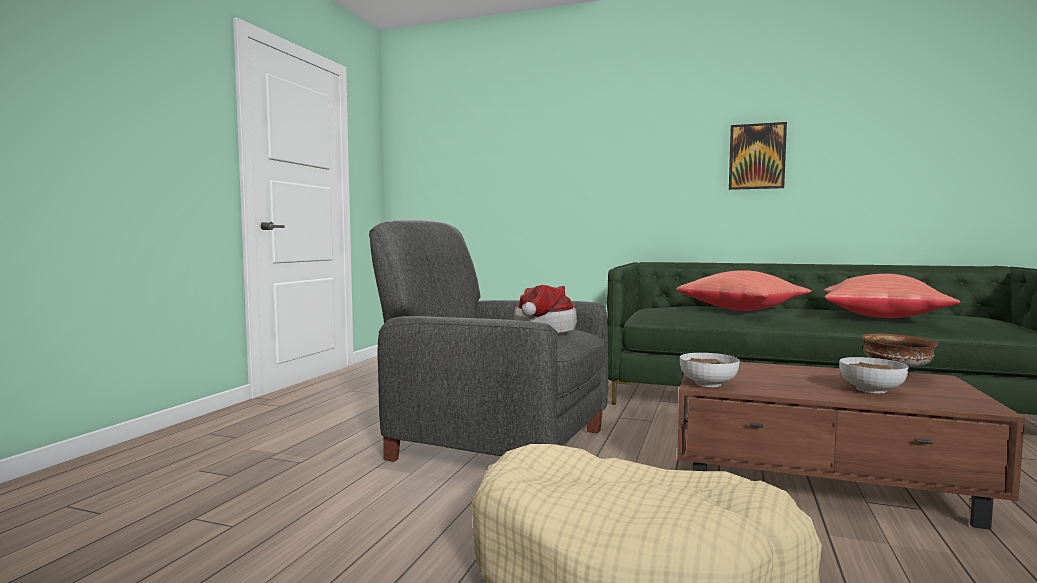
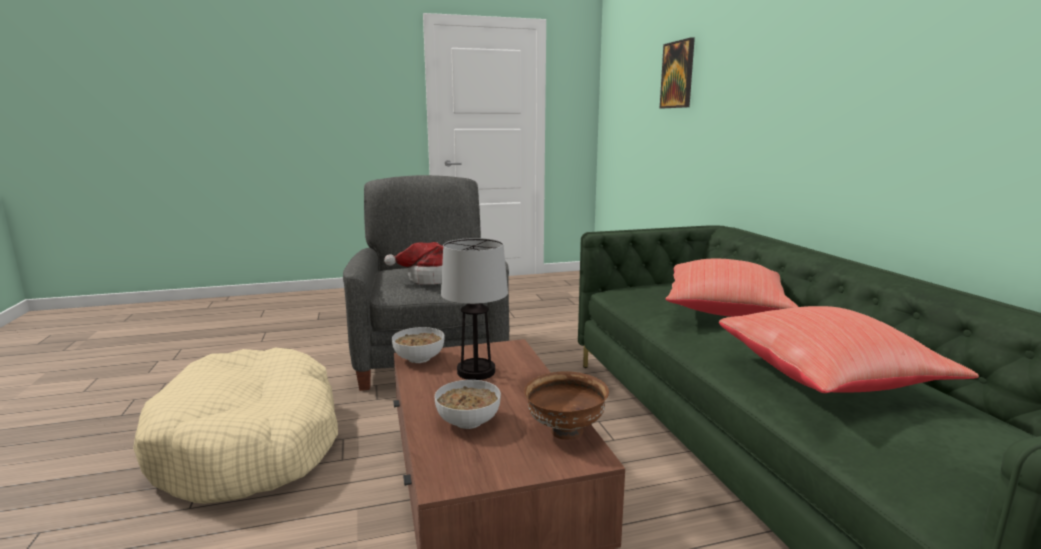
camera: 55 degrees right, 10 degrees up
picture [729,122,787,190] -> picture moved to [660,37,695,108]
none -> table lamp [441,238,508,380]

